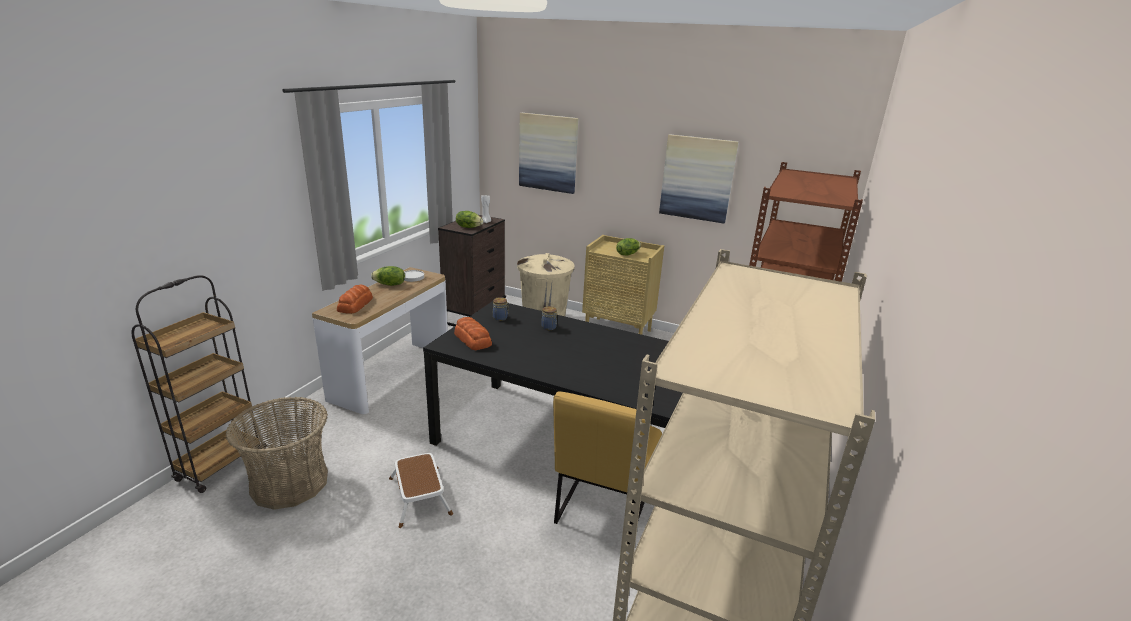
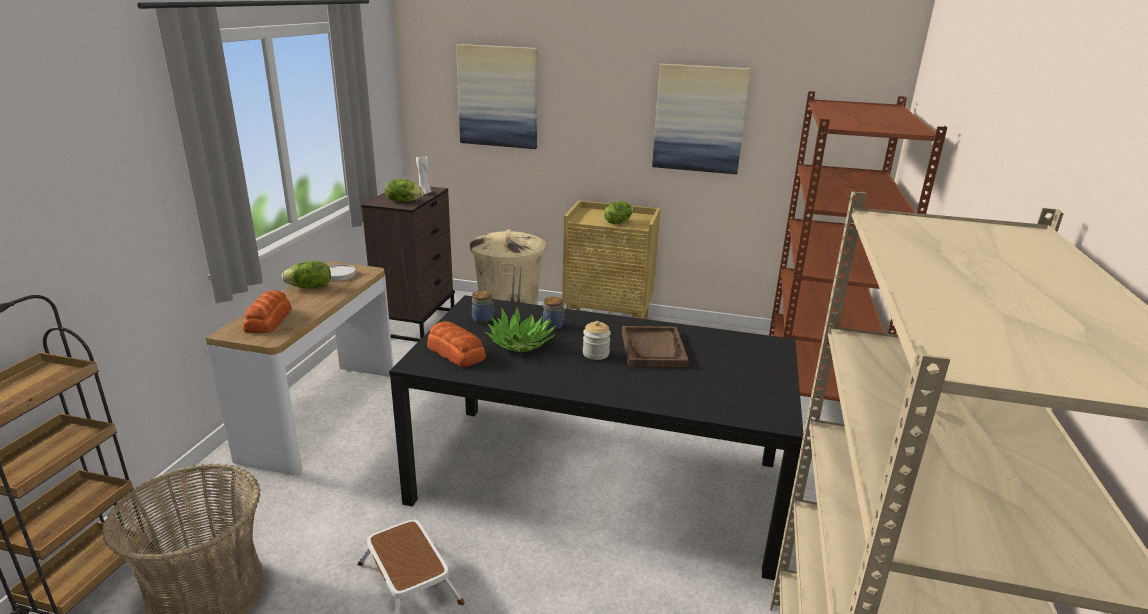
camera: 10 degrees left, 0 degrees up
yellow chair [553,392,662,544] -> none
none -> potted plant [484,308,556,352]
none -> jar [583,321,611,360]
none -> brown tray [622,326,689,367]

